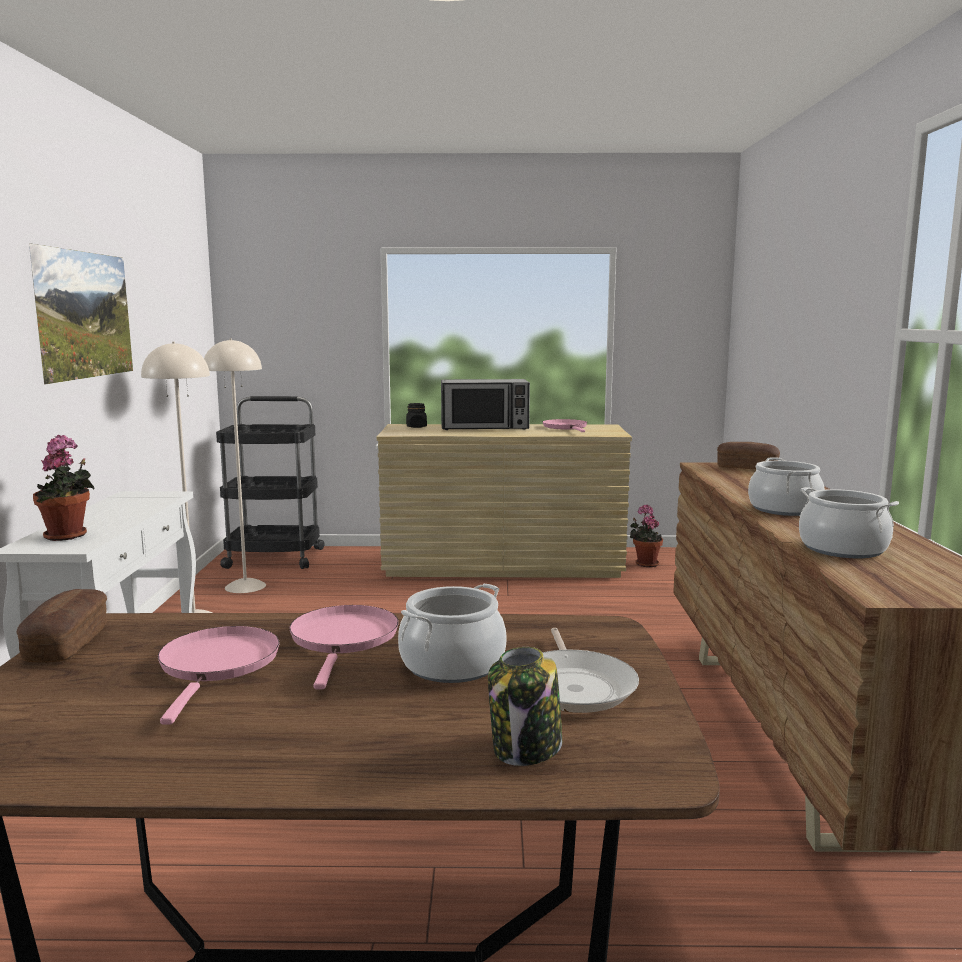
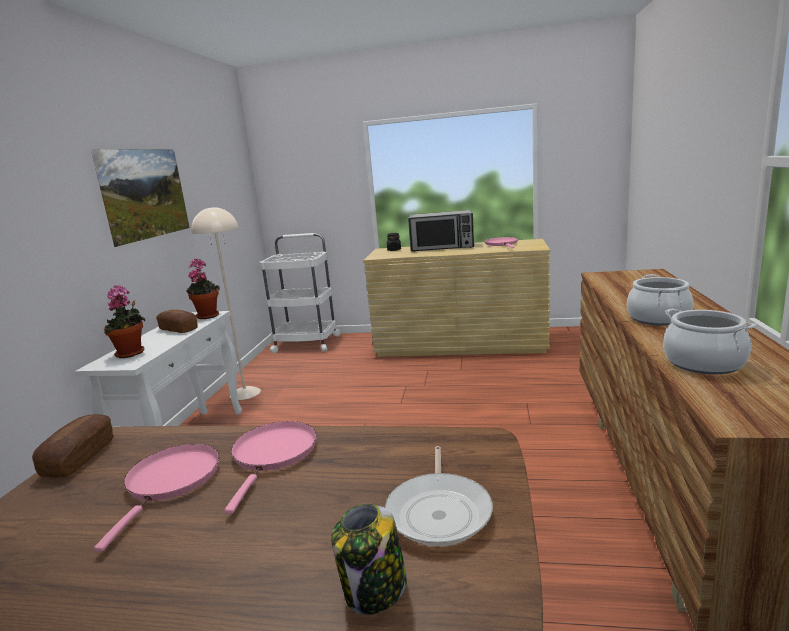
camera: 10 degrees right, 5 degrees up
beige floor lamp [204,339,266,593] -> none
black cart [216,396,324,569] -> white cart [259,233,340,353]
cooking pot [398,584,507,683] -> none
potted plant [630,505,663,567] -> potted plant moved to [187,258,220,319]
bread [717,442,780,469] -> bread moved to [156,310,198,333]

